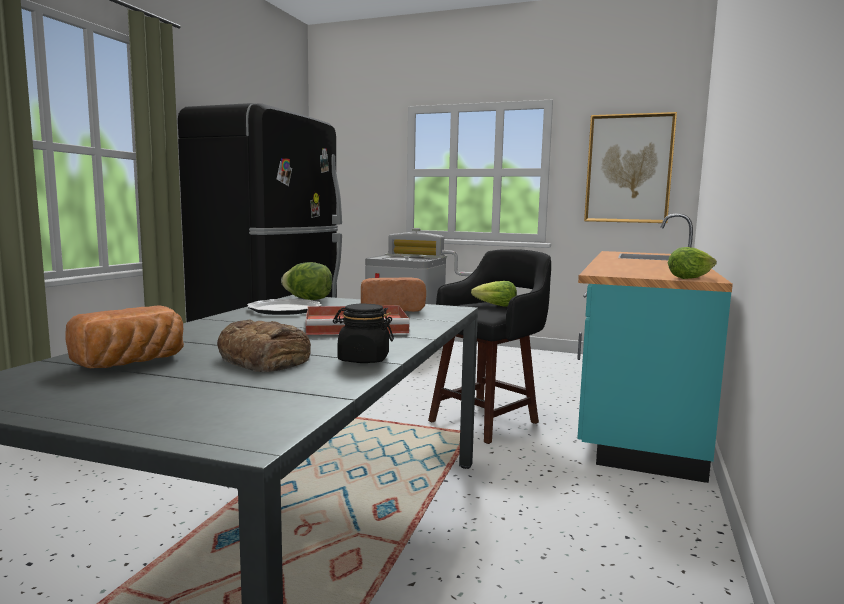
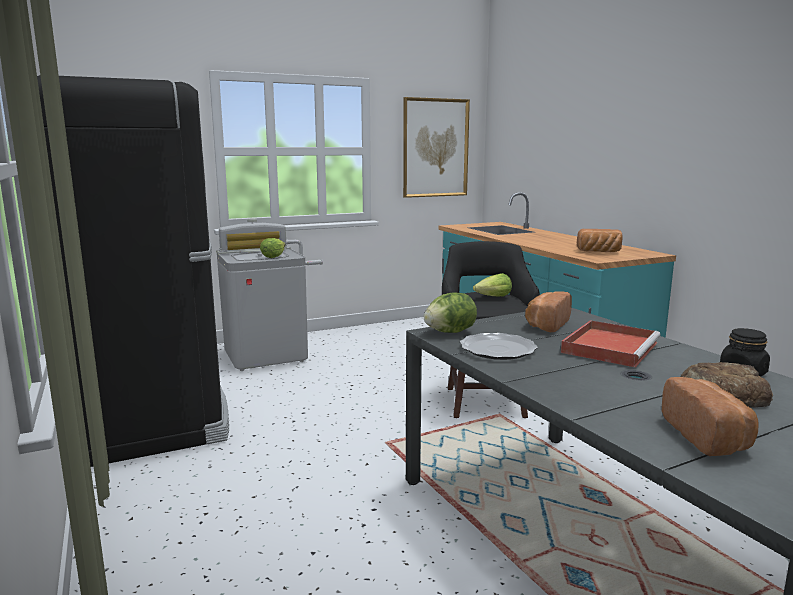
camera: 45 degrees left, 5 degrees up
lettuce [668,247,717,279] -> lettuce moved to [260,238,285,258]
none -> bread [577,229,623,252]

